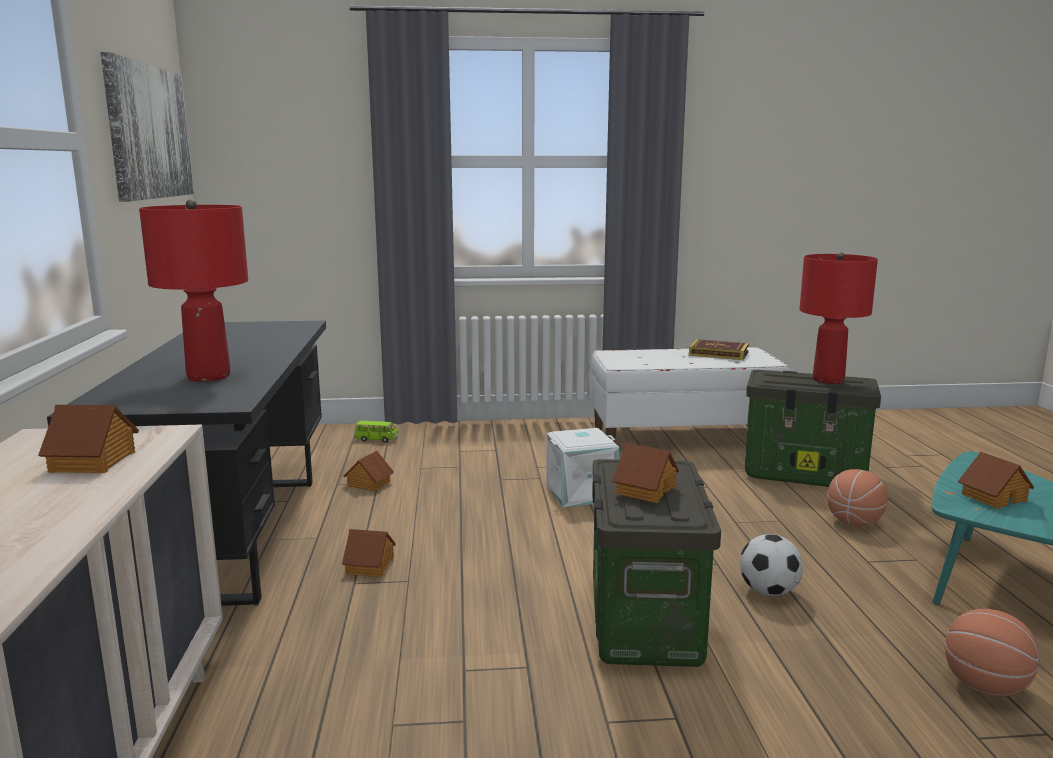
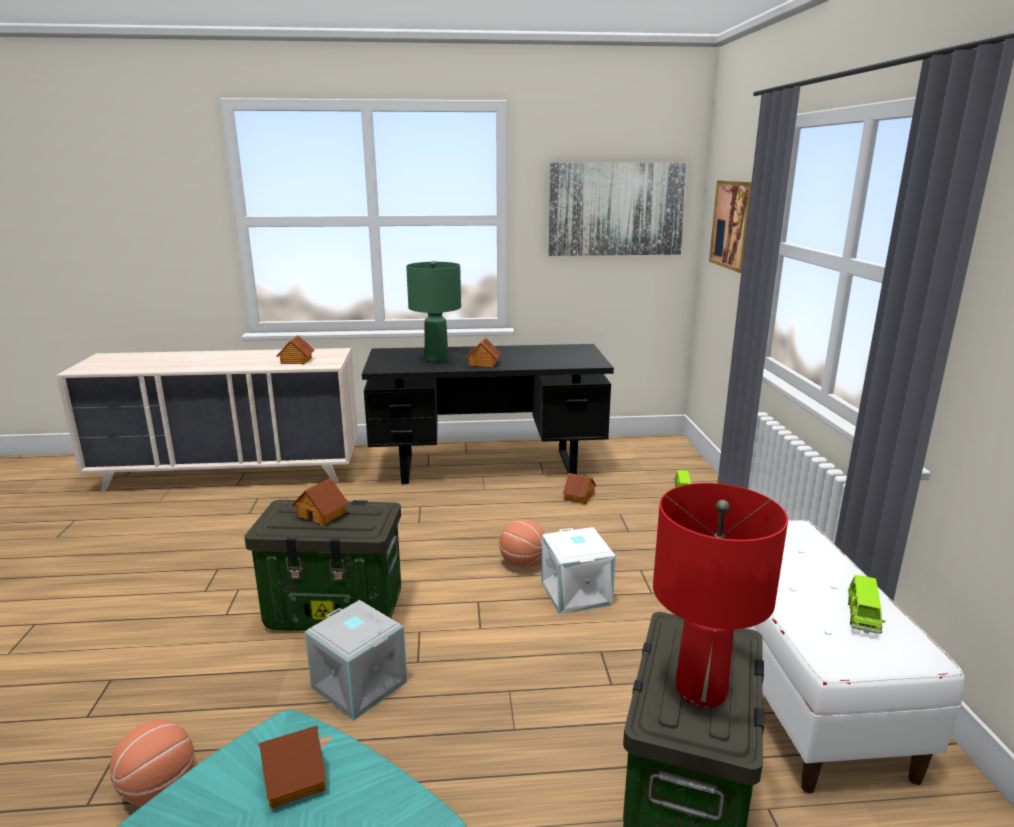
camera: 90 degrees right, 5 degrees up
red table lamp [139,199,248,382] -> green table lamp [406,261,461,363]
toy house [342,529,396,577] -> toy house moved to [466,337,501,367]
book [689,339,749,360] -> green toy car [848,575,886,634]
football [740,534,803,596] -> grey storage box [305,600,407,721]
basketball [827,469,888,526] -> basketball moved to [499,519,546,568]
none -> picture [709,180,752,273]

